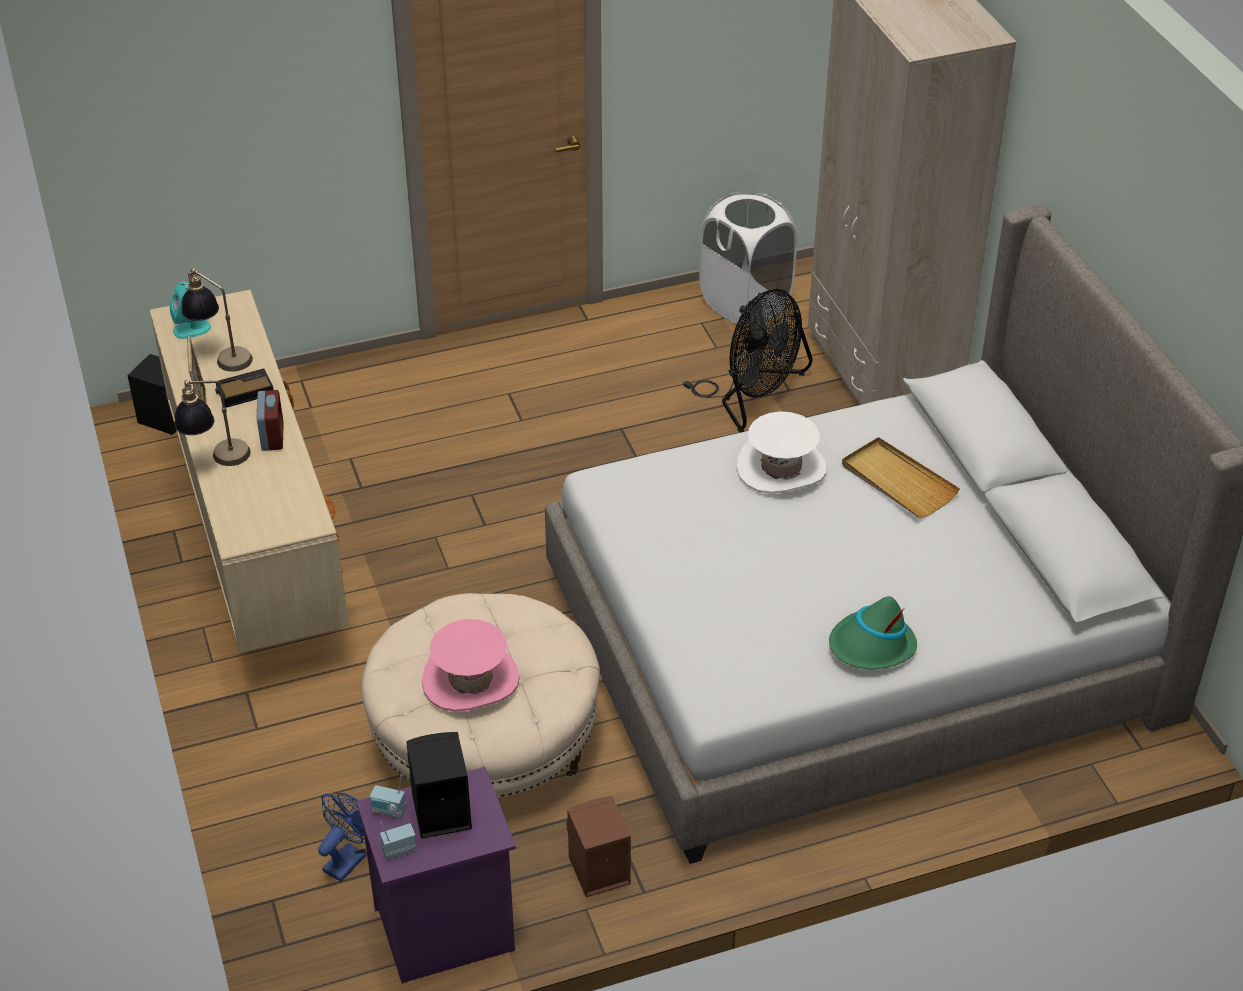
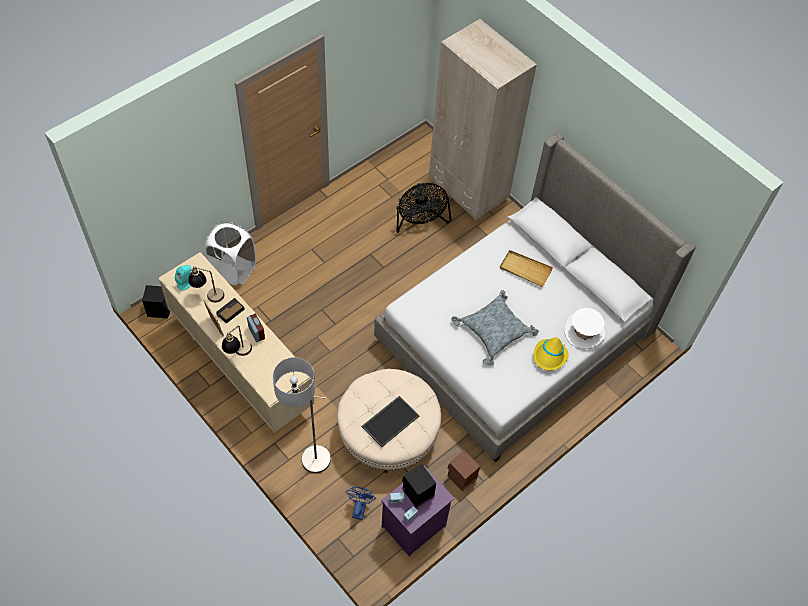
camera: 25 degrees left, 15 degrees up
pink hat [422,619,520,712] -> tray [362,396,419,447]
black fan [683,289,813,433] -> black fan turned 60 degrees clockwise [396,183,451,233]
white laundry basket [699,192,797,325] -> white laundry basket moved to [205,222,256,285]
white hat [736,411,827,494] -> white hat moved to [564,308,605,349]
green hat [829,596,917,669] -> yellow hat [533,337,569,371]
none -> grey floor lamp [273,357,331,473]
none -> pillow [452,290,539,366]

